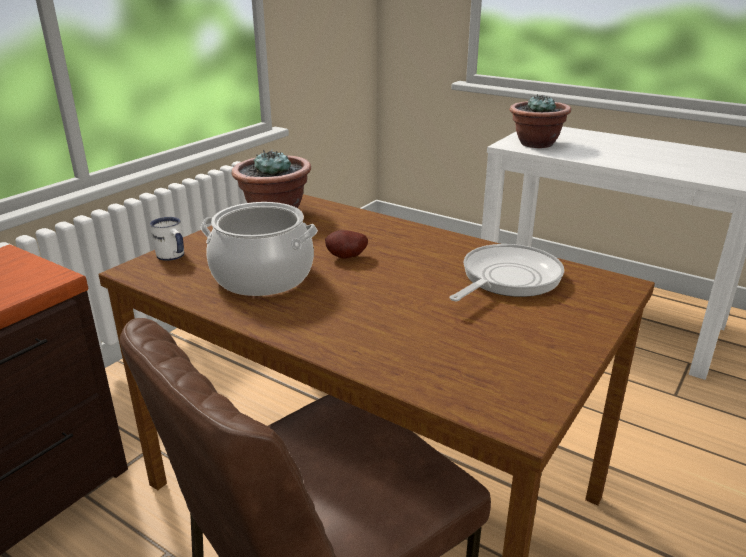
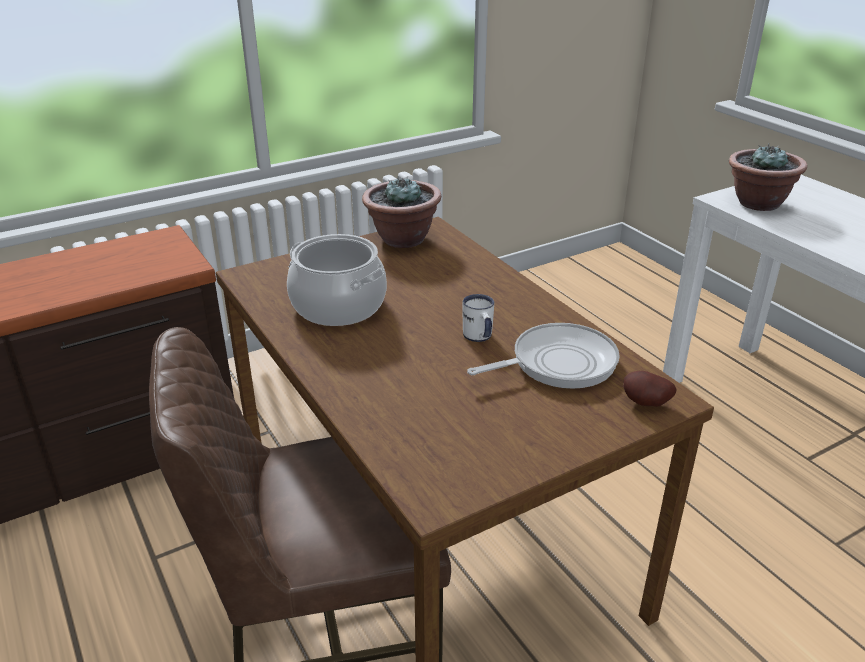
camera: 25 degrees right, 5 degrees up
white mug [150,217,184,261] -> white mug moved to [462,294,494,342]
potato [325,230,368,259] -> potato moved to [623,371,677,407]

